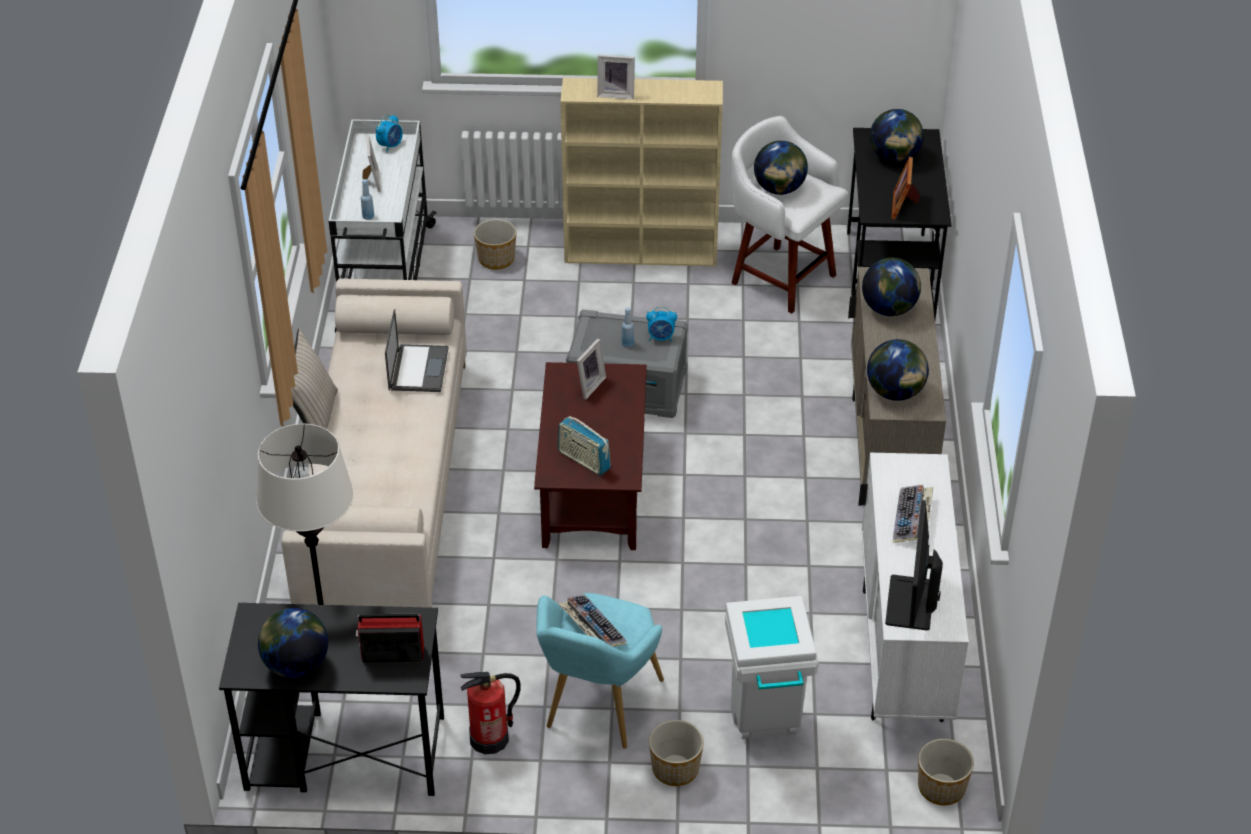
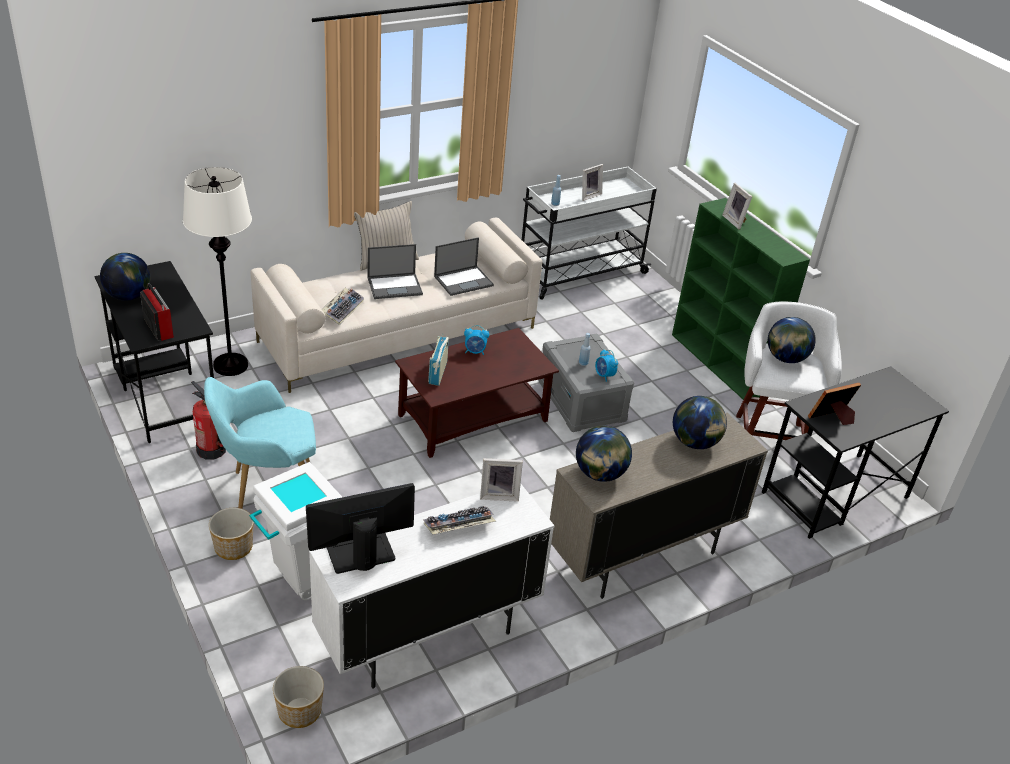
camera: 55 degrees right, 5 degrees down
alarm clock [376,114,402,153] -> alarm clock moved to [464,325,489,355]
planter [474,219,516,270] -> none
keyboard [558,595,627,647] -> keyboard moved to [322,288,364,325]
beige bookcase [560,78,723,266] -> green bookcase [672,198,810,400]
picture frame [577,338,606,400] -> picture frame moved to [480,458,523,502]
globe [870,109,924,163] -> none
none -> laptop [368,244,423,299]

